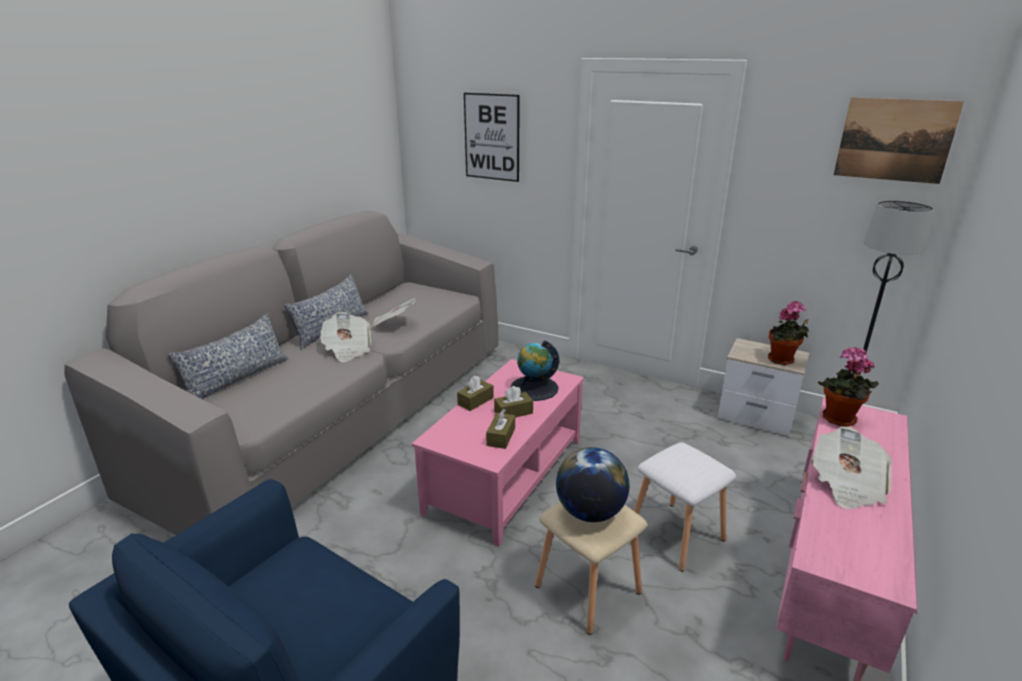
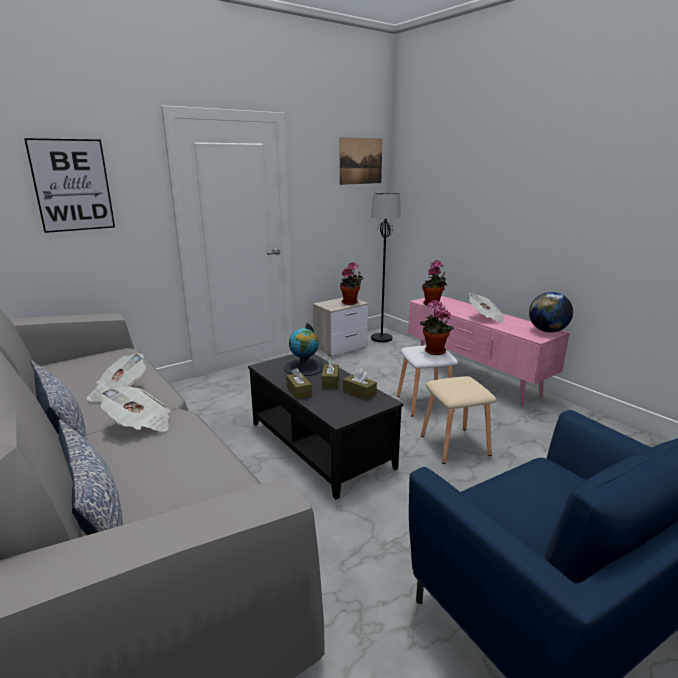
camera: 65 degrees left, 5 degrees down
pink coffee table [412,359,584,547] -> black coffee table [248,354,403,499]
globe [556,447,629,522] -> globe moved to [529,292,573,333]
none -> potted plant [420,300,454,355]

